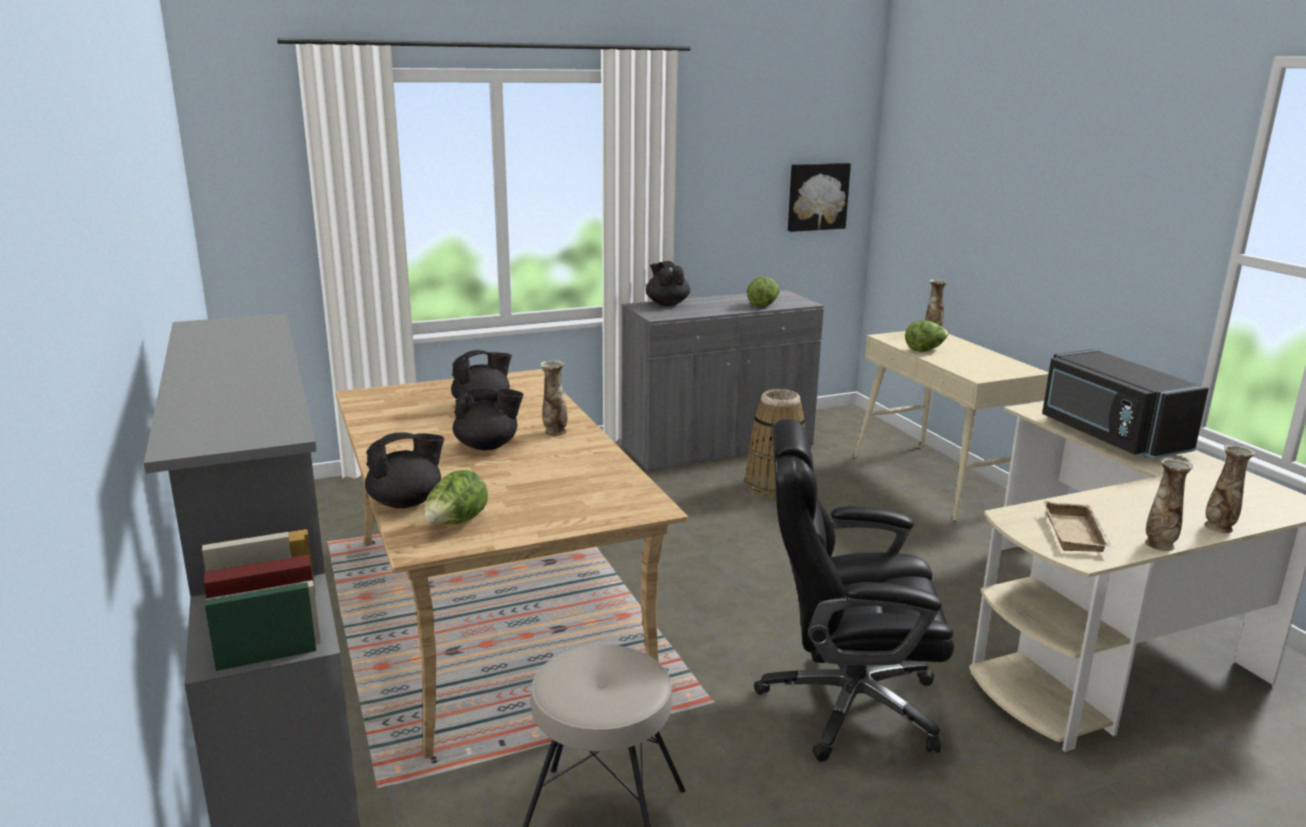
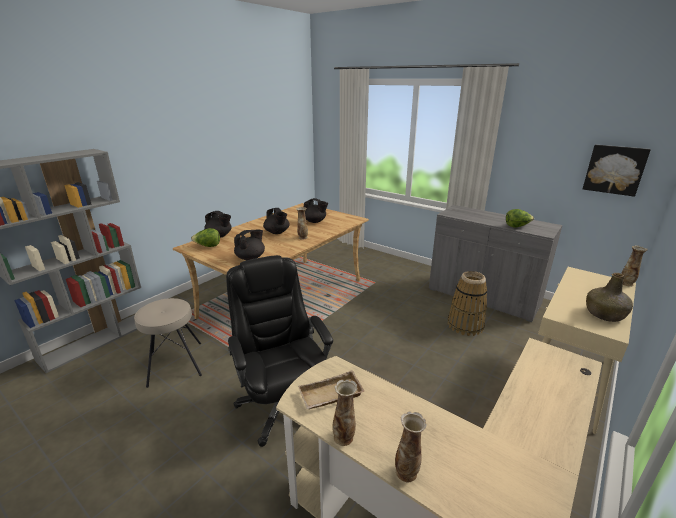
camera: 60 degrees right, 5 degrees up
black teapot [646,261,690,306] -> black teapot moved to [234,230,265,260]
lettuce [905,320,949,352] -> none
black microwave [1042,349,1209,459] -> none
none -> green bottle [586,273,633,322]

